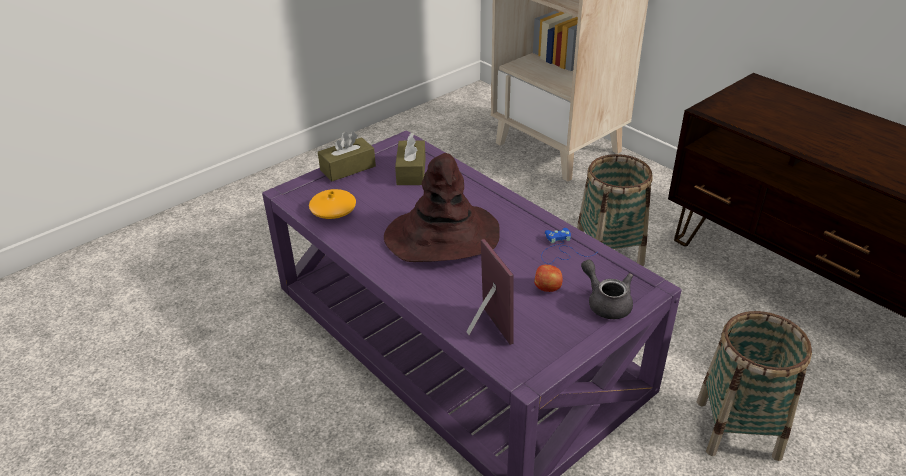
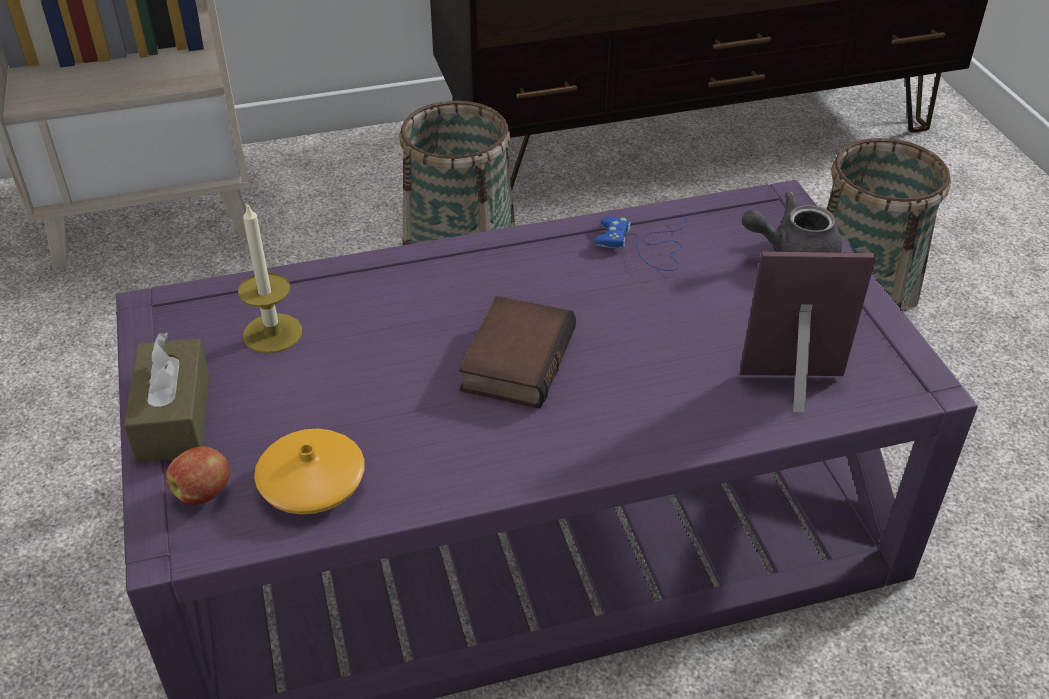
camera: 65 degrees left, 5 degrees up
brown hat [384,153,500,262] -> book [458,296,576,409]
brown tissue box [395,133,426,185] -> candle [238,203,302,354]
apple [534,265,563,292] -> apple moved to [166,446,230,505]

